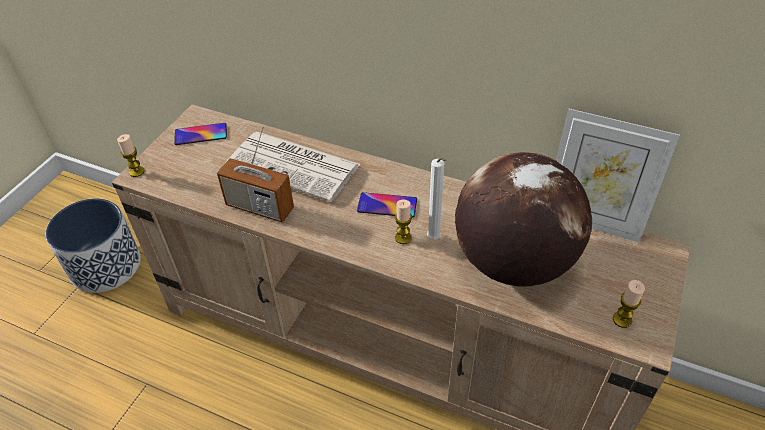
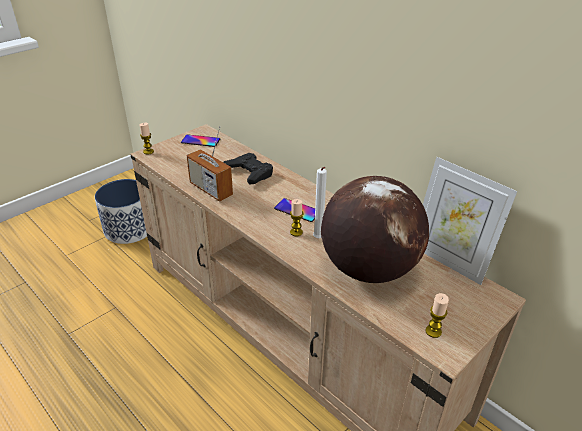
camera: 20 degrees right, 10 degrees down
newspaper [226,132,360,202] -> black game controller [223,153,273,184]

